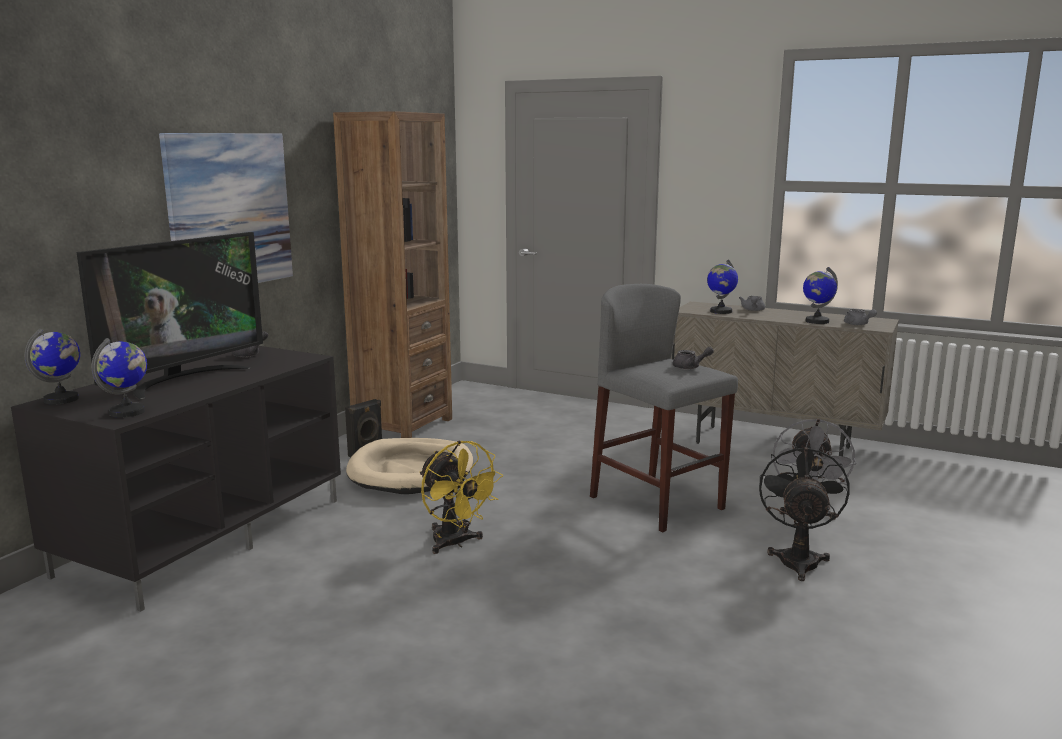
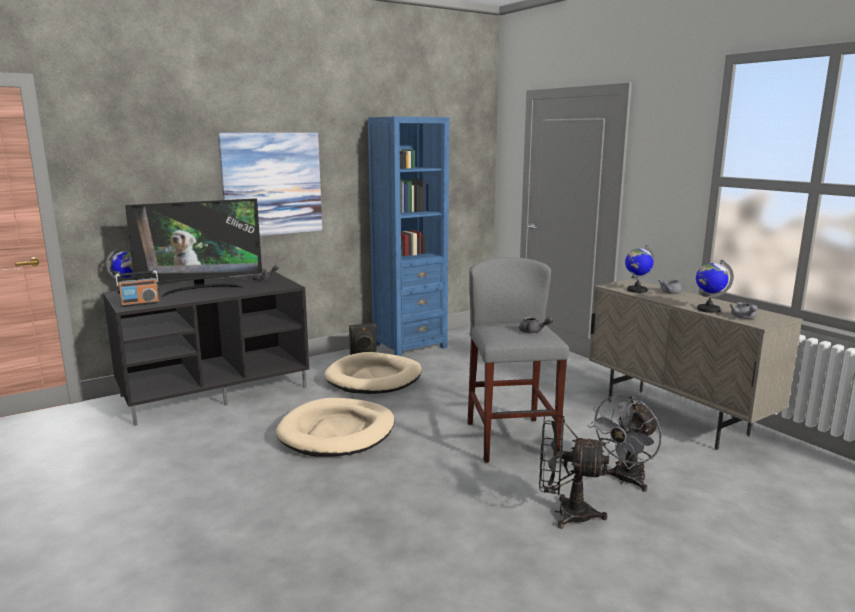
camera: 30 degrees right, 0 degrees up
globe [92,338,147,418] -> radio [116,271,160,307]
brown bookcase [333,111,452,438] -> blue bookcase [368,116,449,356]
yellow fan [419,440,503,554] -> beige dog bed [276,398,394,456]
black fan [759,443,850,581] -> black fan turned 120 degrees counterclockwise [539,414,609,529]

